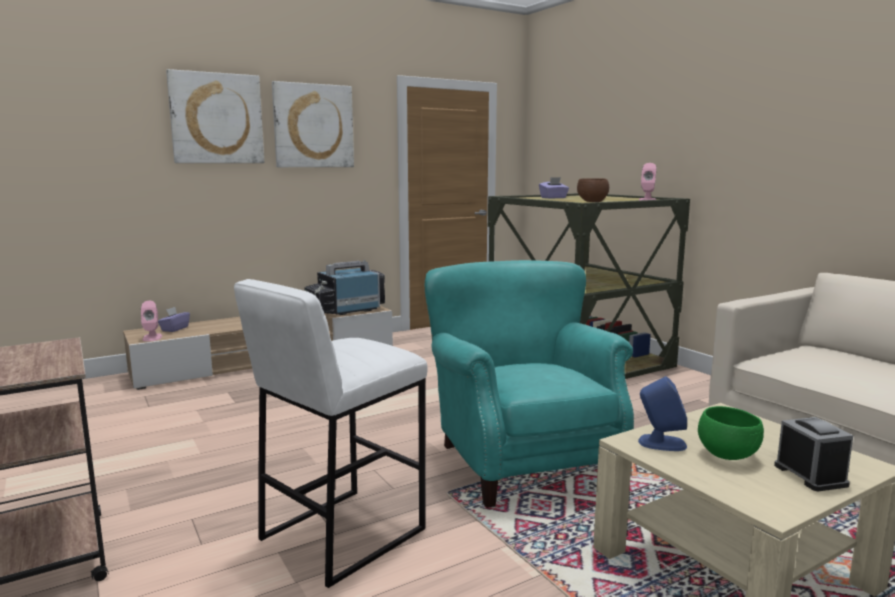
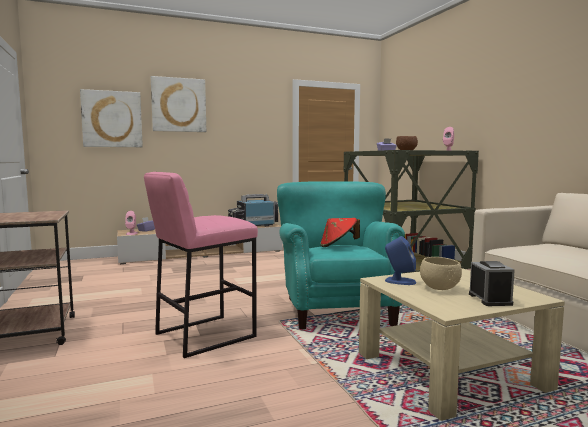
camera: 10 degrees right, 5 degrees down
white stool [234,279,428,588] -> pink stool [144,172,258,358]
picture [272,81,354,167] -> picture moved to [80,89,143,147]
green bowl [698,406,764,460] -> beige bowl [420,257,462,290]
none -> red hat [320,218,360,247]

